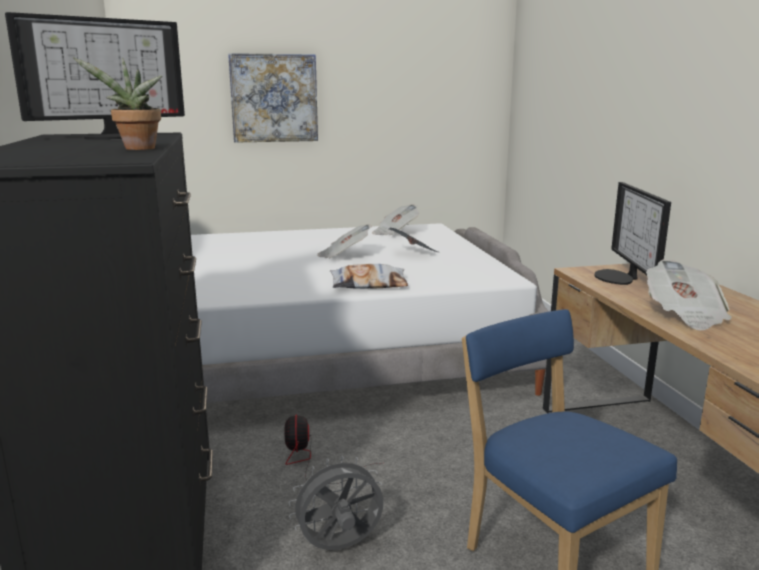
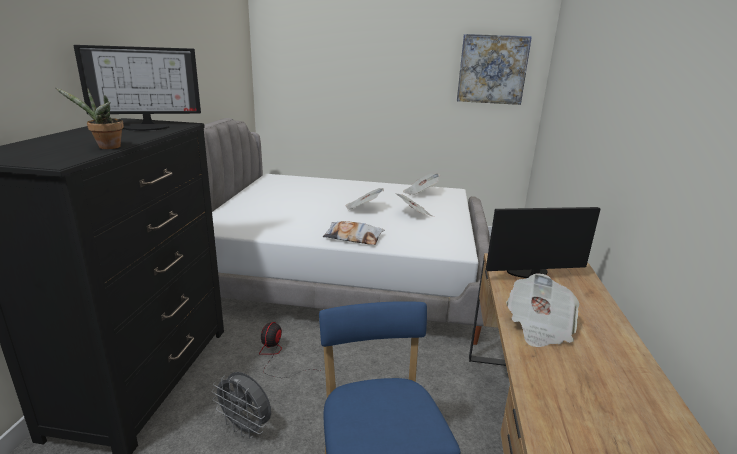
camera: 20 degrees right, 5 degrees up
picture [228,53,318,143] -> picture moved to [457,34,532,105]
grey fan [288,455,383,550] -> grey fan turned 150 degrees counterclockwise [212,372,271,439]
monitor [595,182,671,285] -> monitor turned 60 degrees clockwise [486,207,600,278]

